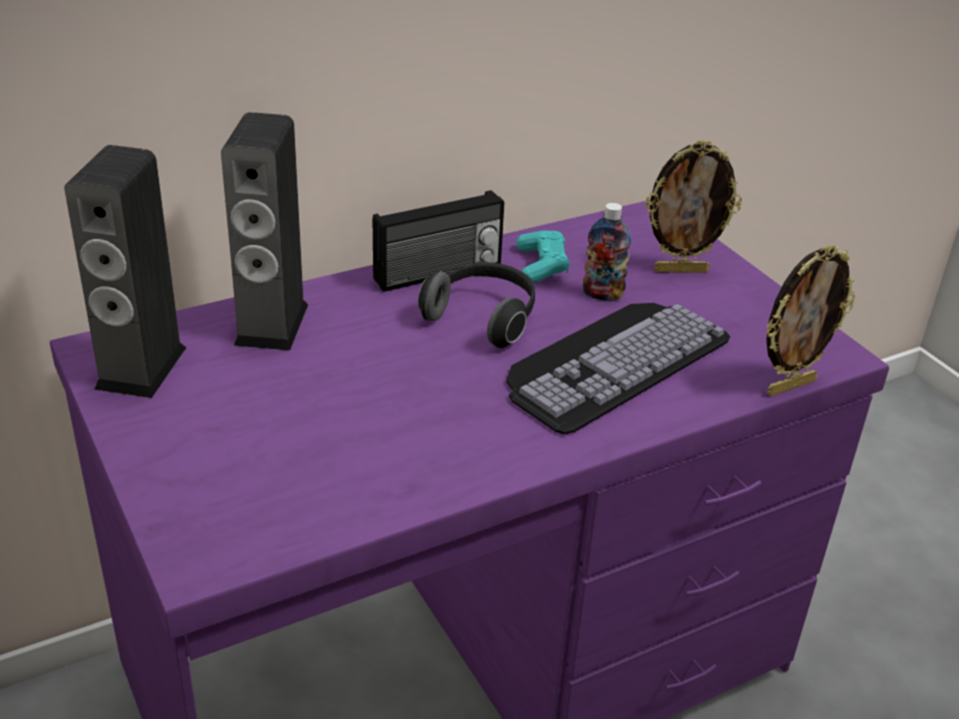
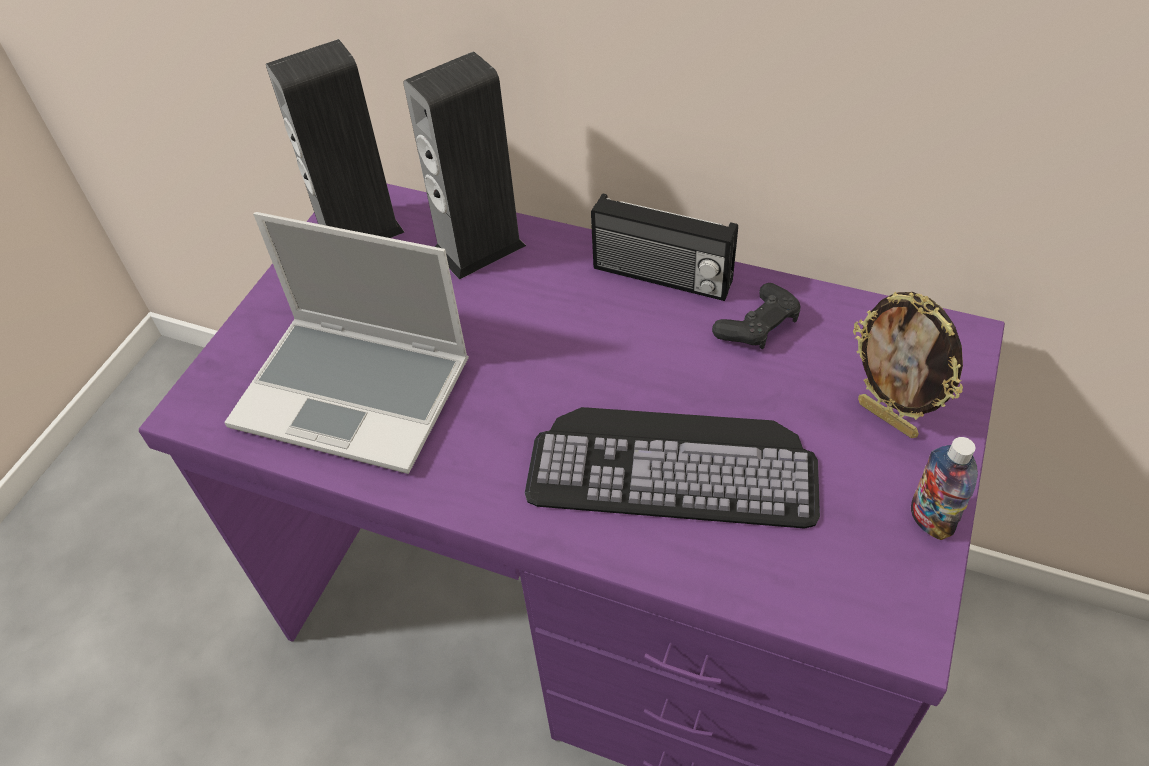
camera: 55 degrees right, 15 degrees up
headphones [418,262,535,348] -> none
turquoise game controller [516,230,570,283] -> black game controller [712,283,801,349]
bottle [583,203,632,301] -> bottle moved to [911,437,978,540]
picture frame [766,245,855,396] -> none
none -> laptop [224,212,469,474]

